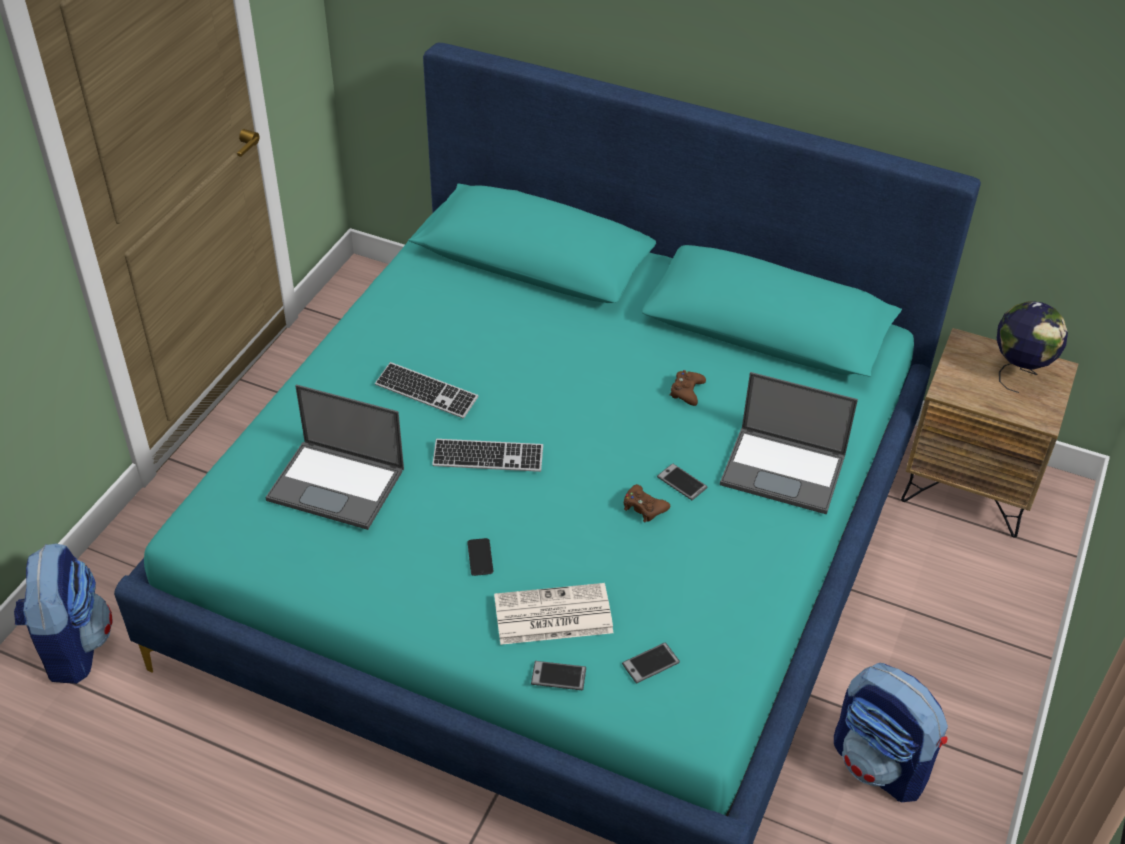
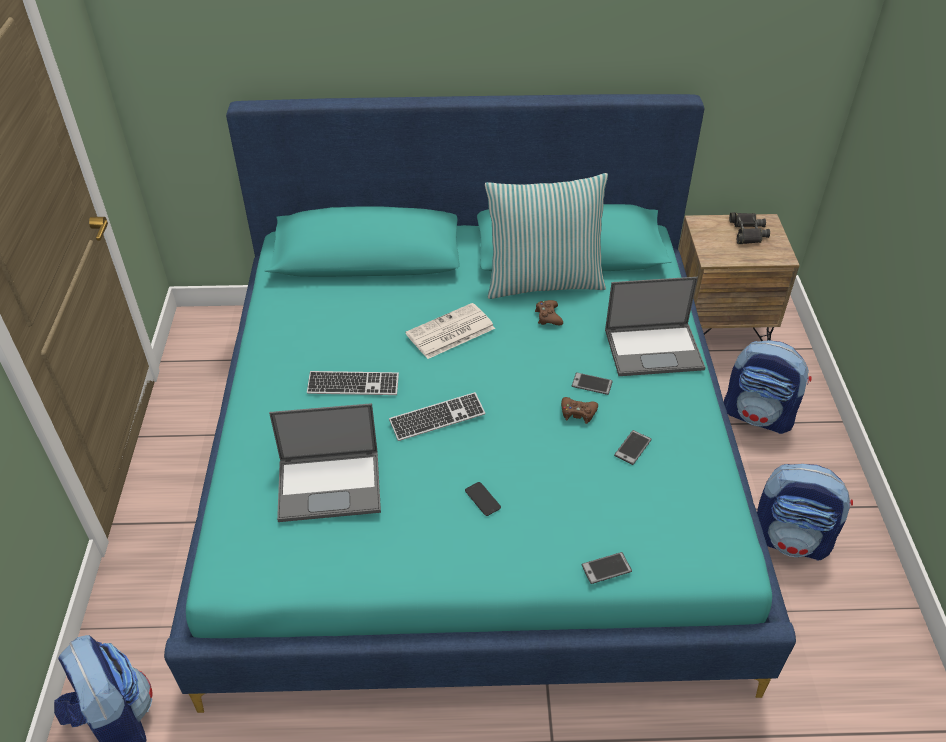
camera: 25 degrees left, 0 degrees up
newspaper [494,583,614,645] -> newspaper moved to [406,303,495,359]
phone [622,643,680,683] -> phone moved to [614,430,651,465]
globe [997,301,1068,393] -> black binoculars [729,212,770,244]
none -> pillow [485,173,608,299]
none -> backpack [724,340,812,434]

